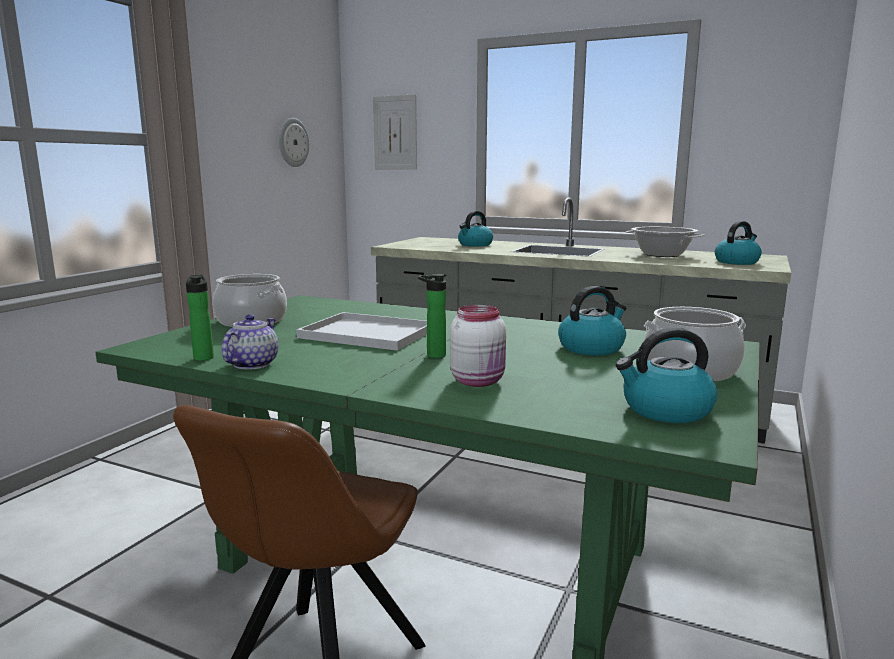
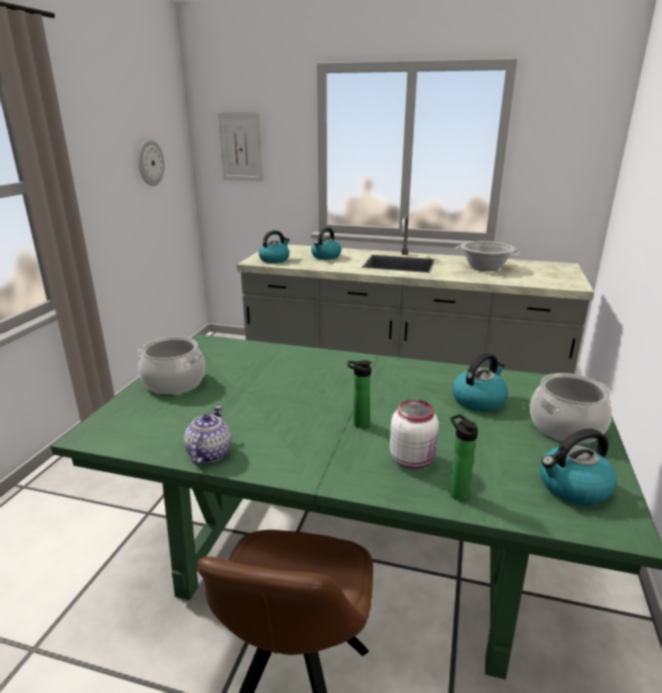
camera: 10 degrees left, 10 degrees up
bottle [186,275,214,361] -> bottle moved to [449,414,478,500]
white tray [296,312,427,351] -> none
kettle [715,221,762,265] -> kettle moved to [259,230,290,263]

